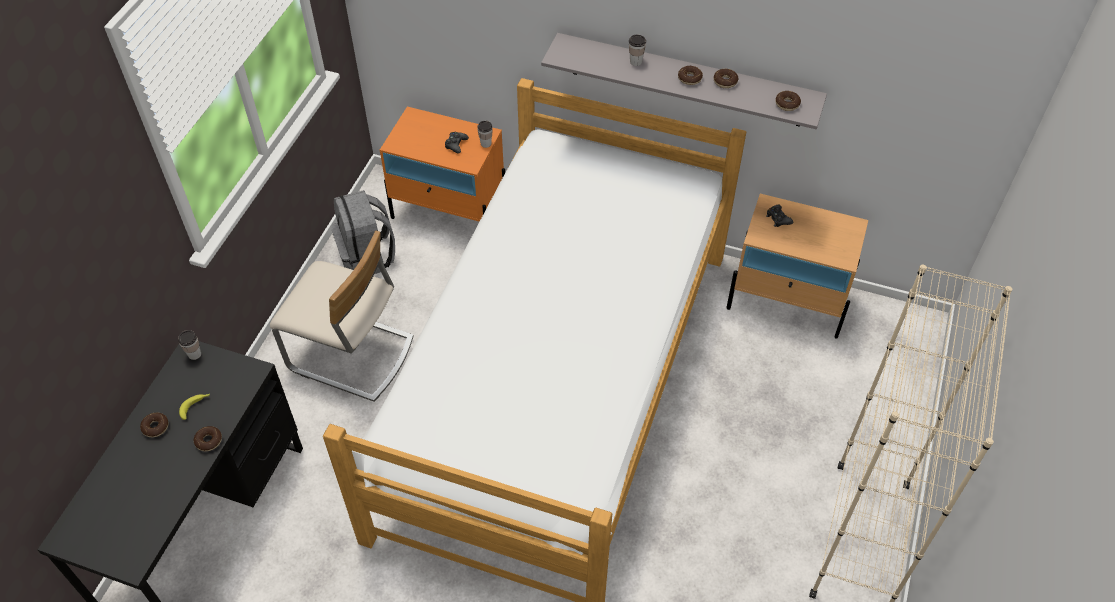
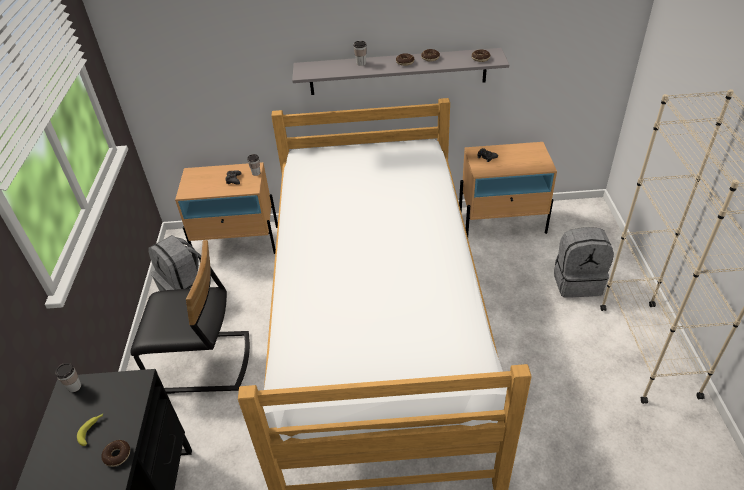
camera: 20 degrees left, 10 degrees down
donut [140,413,168,437] -> none
beige chair [270,231,414,402] -> black chair [130,240,250,394]
orange nightstand [380,107,505,222] -> beige nightstand [175,162,278,254]
none -> grey backpack [554,227,614,298]

